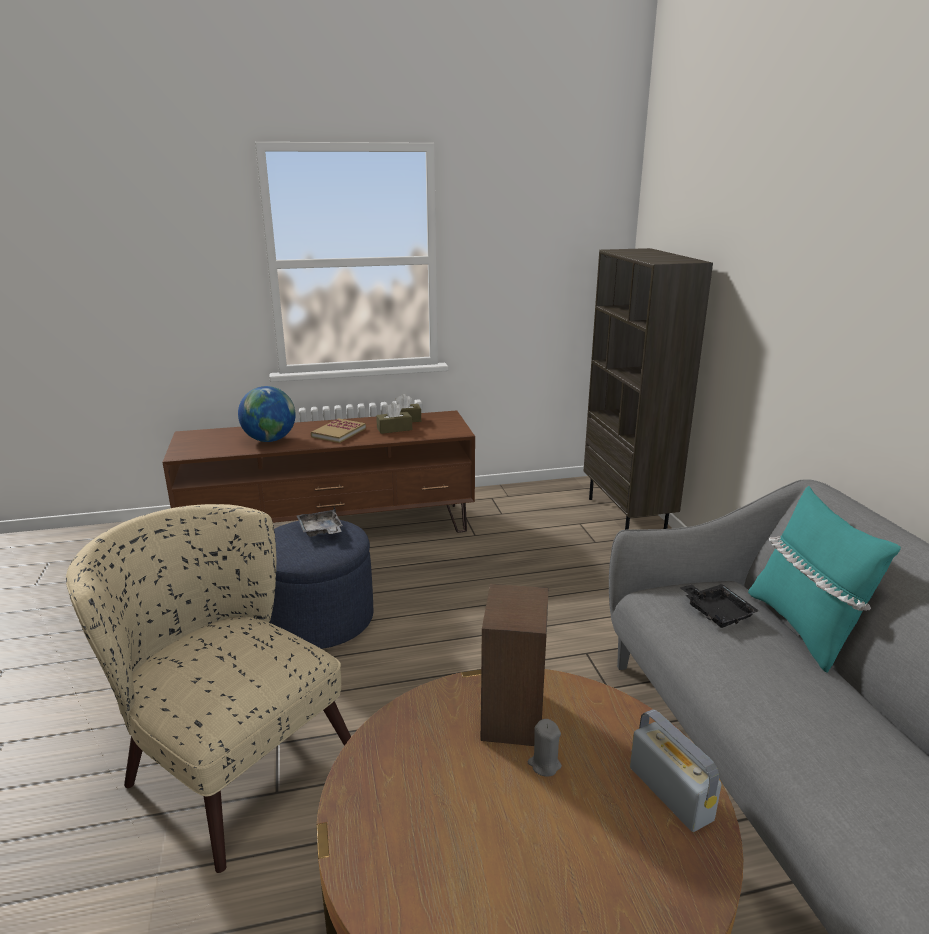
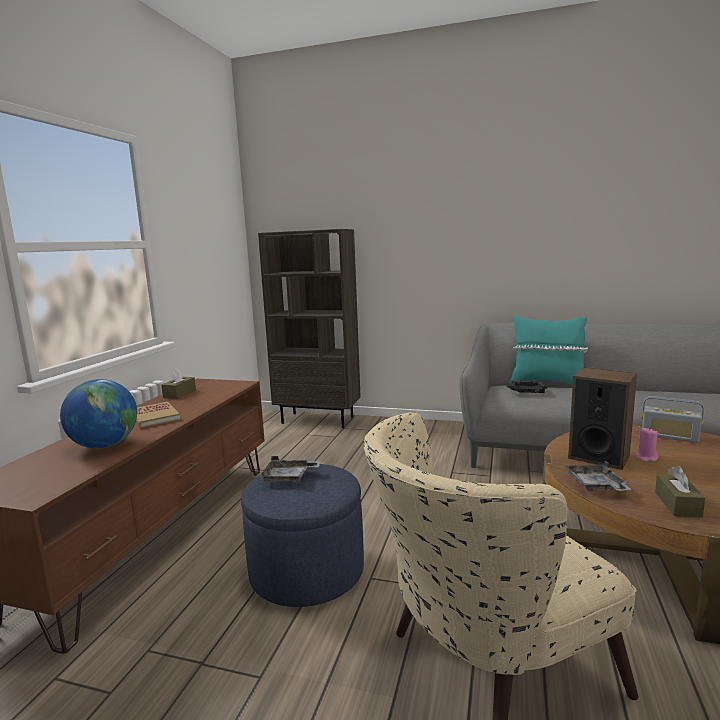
camera: 60 degrees left, 10 degrees down
brown tissue box [376,402,412,434] -> brown tissue box moved to [655,466,705,518]
grey candle [527,719,562,777] -> pink candle [636,427,658,462]
radio [630,709,722,832] -> radio turned 150 degrees counterclockwise [642,396,704,443]
none -> grey tray [565,461,632,491]

